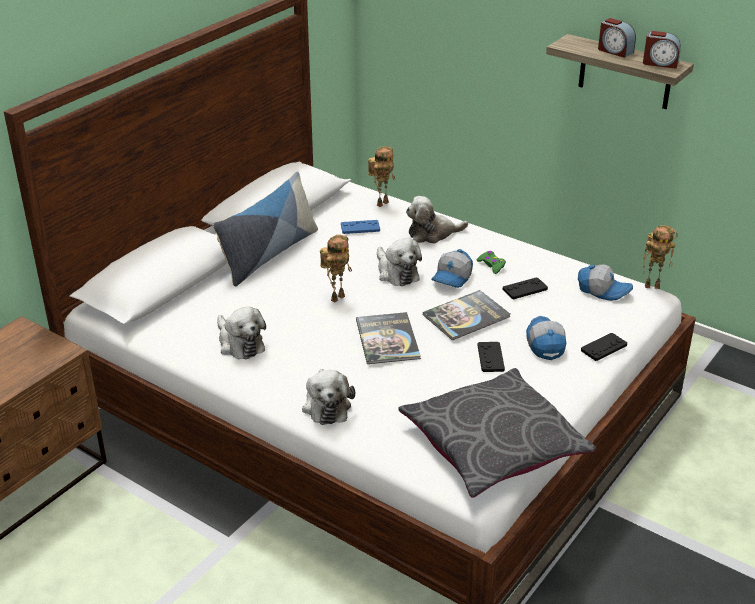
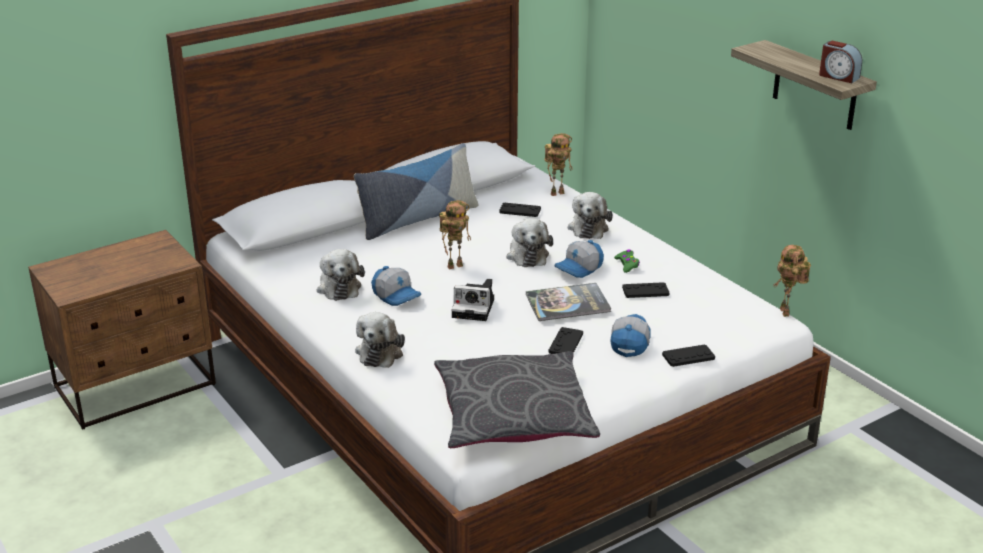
camera: 20 degrees right, 5 degrees down
blue game controller [341,220,380,234] -> black game controller [499,202,541,217]
book [356,312,421,364] -> camera [451,279,494,321]
plush toy [406,196,468,243] -> plush toy turned 90 degrees counterclockwise [568,192,613,239]
cap [578,264,633,301] -> cap moved to [371,266,421,306]
alarm clock [598,18,636,58] -> none
toy robot [643,225,678,289] -> toy robot turned 60 degrees clockwise [774,245,811,317]

